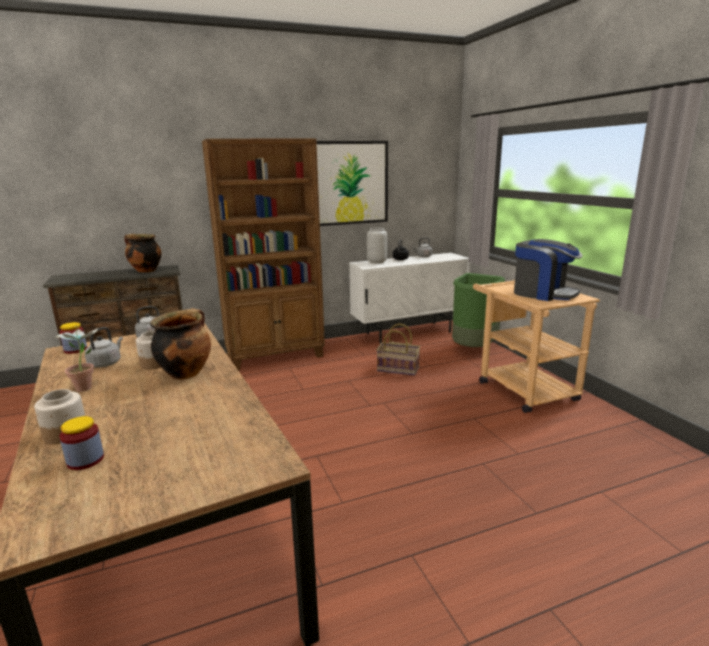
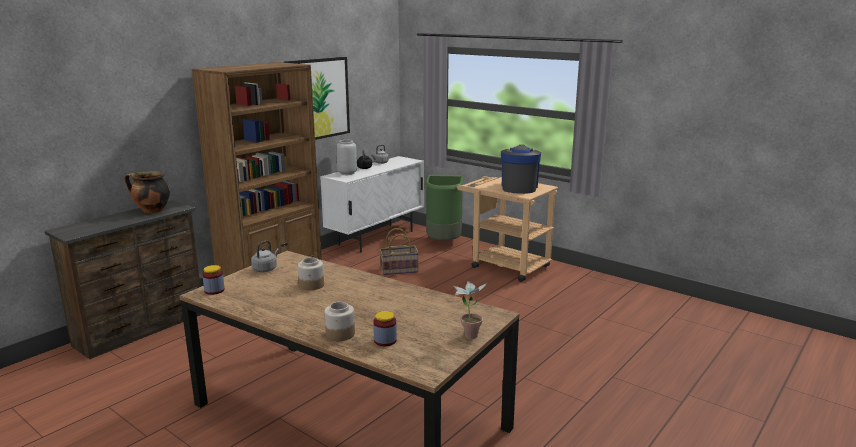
camera: 30 degrees left, 0 degrees up
potted plant [56,325,98,392] -> potted plant moved to [453,281,487,339]
grey kettle [85,327,123,368] -> none
cooking pot [150,308,211,380] -> none
coffee machine [514,239,583,301] -> coffee machine turned 90 degrees counterclockwise [501,145,541,194]

